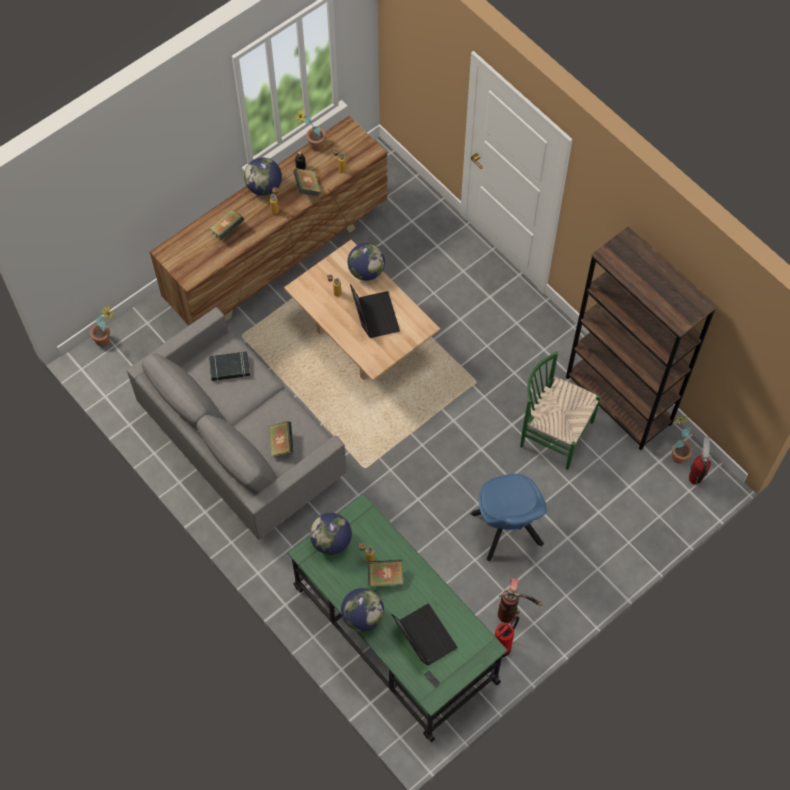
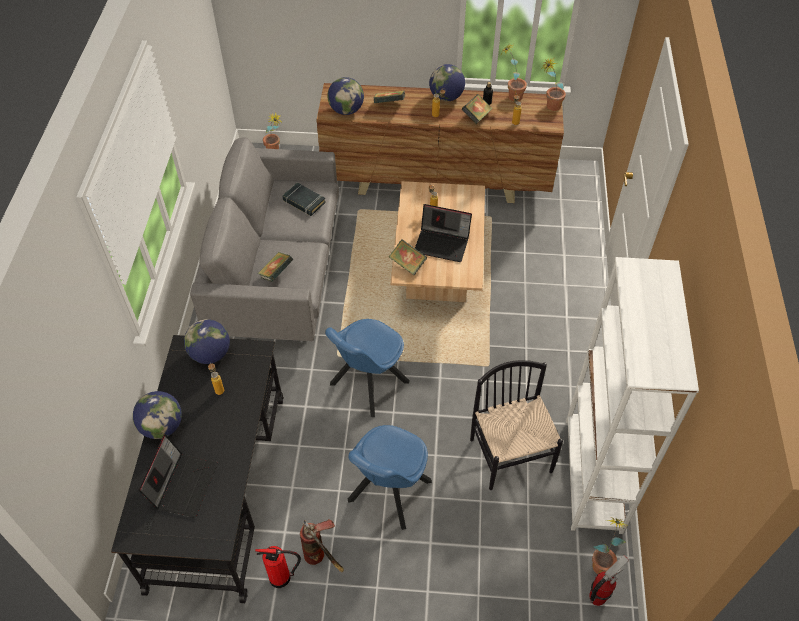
camera: 45 degrees right, 10 degrees down
green desk [287,493,508,742] -> black desk [111,335,284,603]
globe [348,243,385,281] -> globe moved to [327,77,364,115]
laptop [350,284,400,338] -> laptop turned 75 degrees clockwise [415,204,472,262]
book [368,559,403,587] -> book moved to [389,239,427,275]
green chair [520,351,601,470] -> black chair [470,360,563,490]
brown bookcase [566,227,717,450] -> white bookcase [566,257,699,534]
none -> blue chair [325,319,409,417]
none -> potted plant [541,57,566,111]

